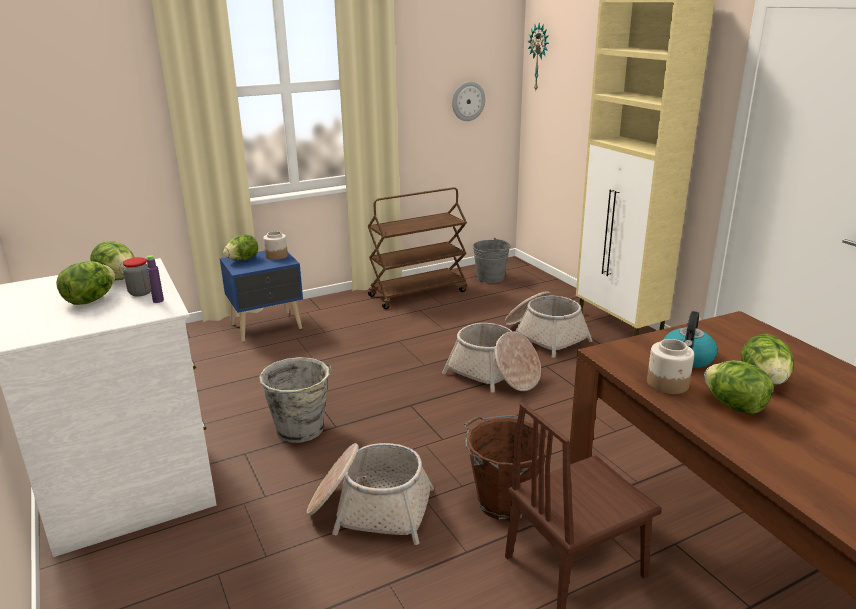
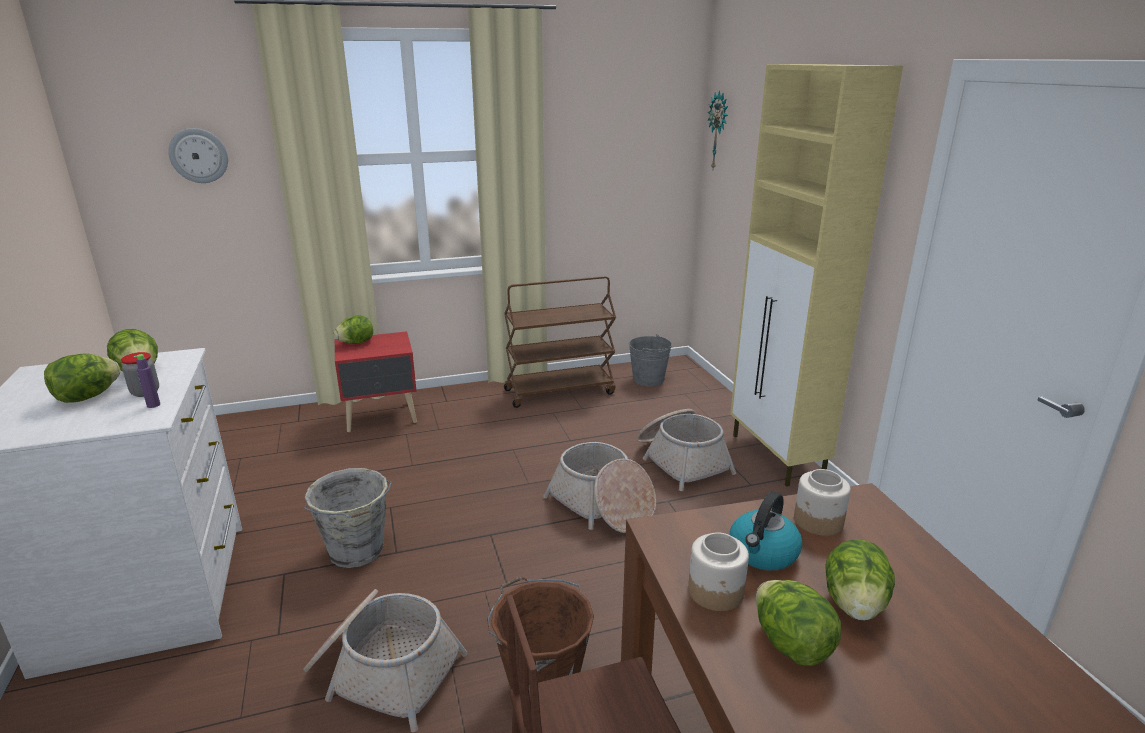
camera: 10 degrees right, 0 degrees up
blue nightstand [220,251,303,342] -> red nightstand [335,331,417,432]
jar [263,231,288,260] -> jar moved to [794,469,851,536]
wall clock [452,81,485,121] -> wall clock moved to [168,128,228,183]

